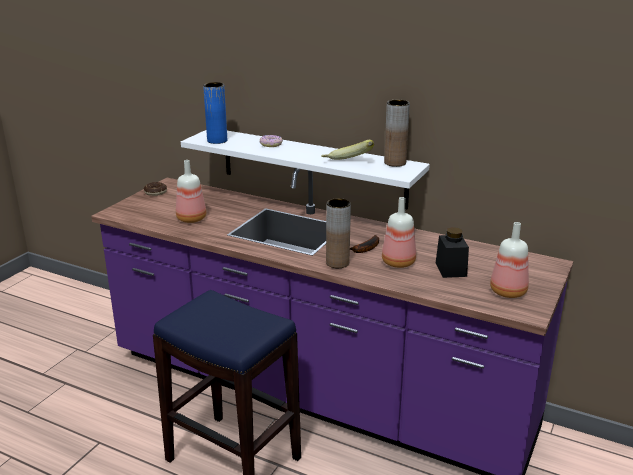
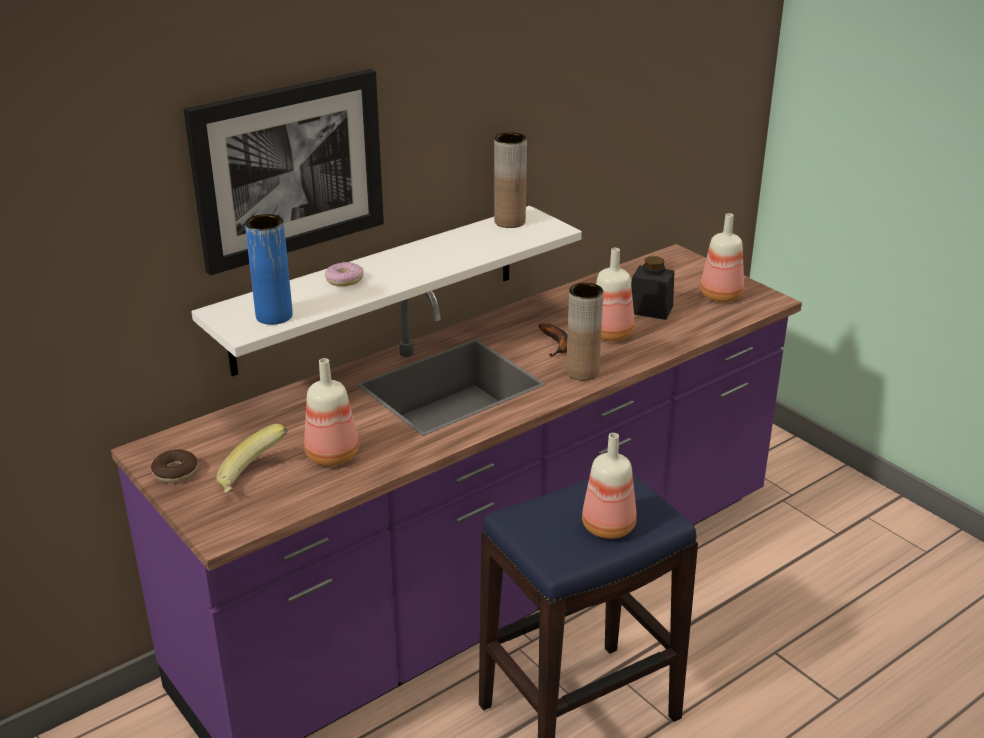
camera: 65 degrees left, 5 degrees up
banana [322,140,374,160] -> banana moved to [216,424,287,494]
none -> picture [183,69,384,275]
none -> bottle [582,433,637,539]

